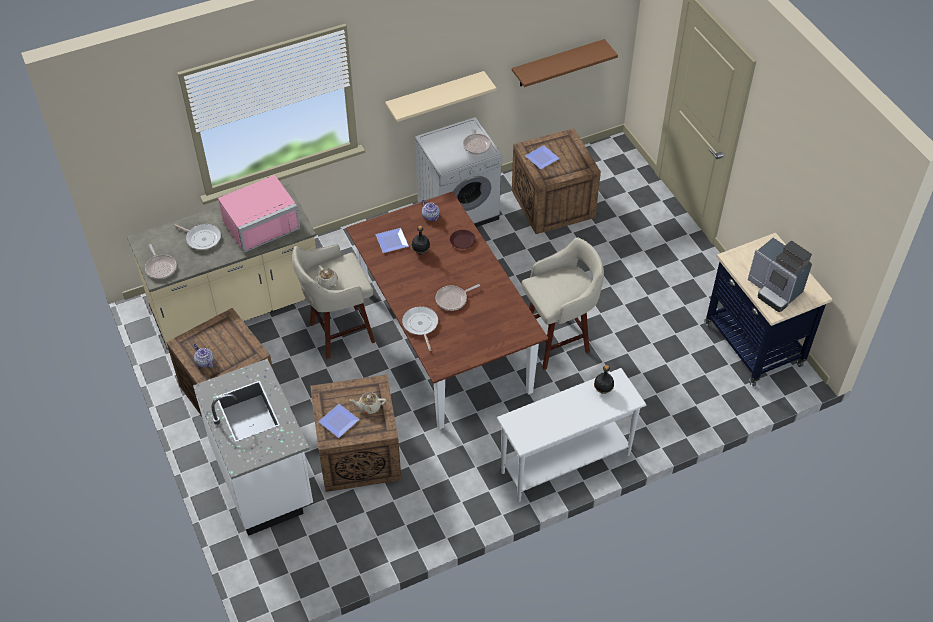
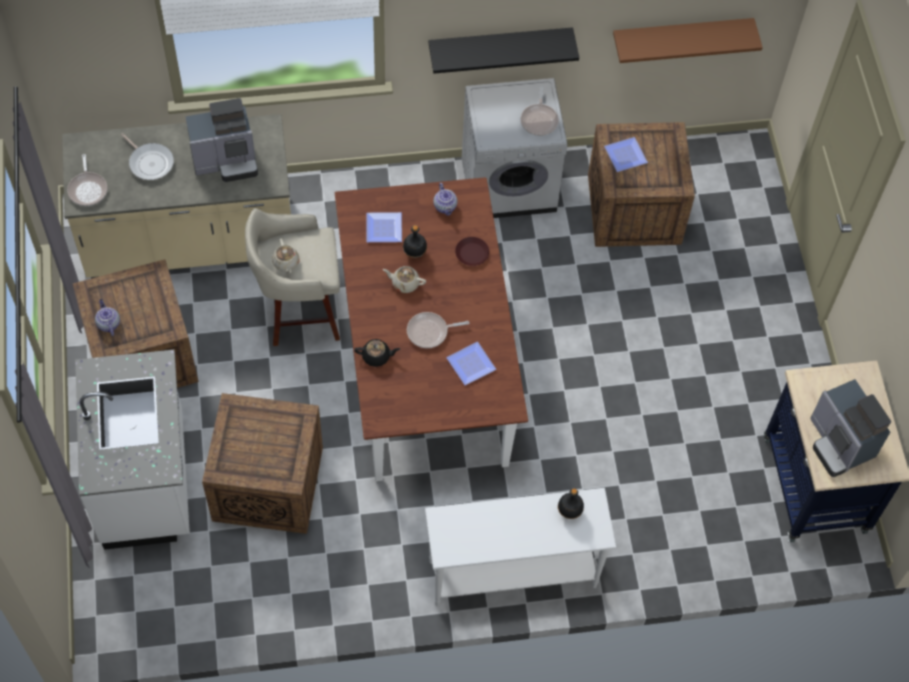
camera: 15 degrees right, 10 degrees up
pink microwave [218,175,301,253] -> coffee machine [185,98,258,182]
plate [318,404,360,438] -> plate moved to [446,342,496,385]
beige teapot [350,392,386,414] -> beige teapot moved to [383,266,426,293]
beige shelf [385,71,497,122] -> black shelf [429,27,579,74]
frying pan [402,307,438,351] -> black teapot [354,339,400,367]
beige stool [522,237,604,370] -> none

